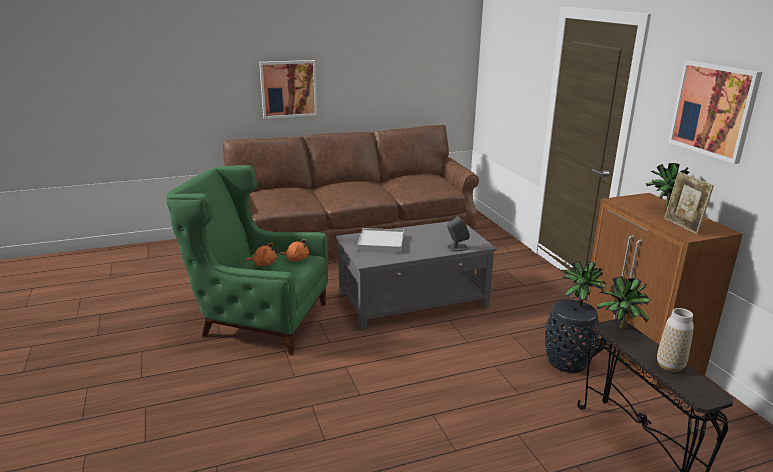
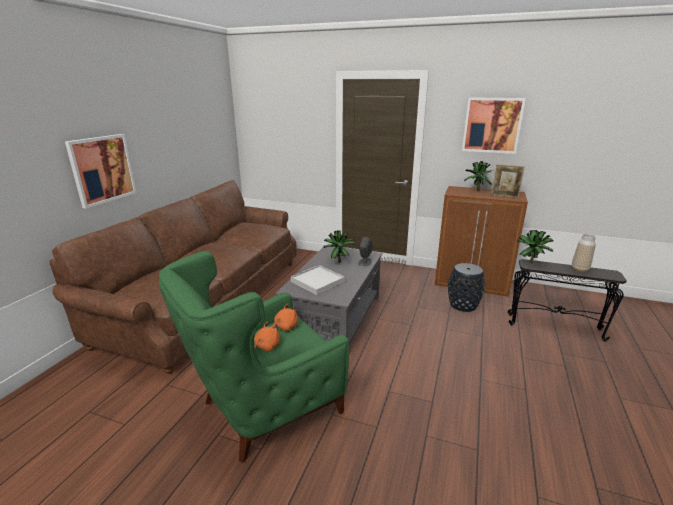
camera: 50 degrees left, 0 degrees up
potted plant [563,261,606,306] -> potted plant moved to [324,230,355,262]

